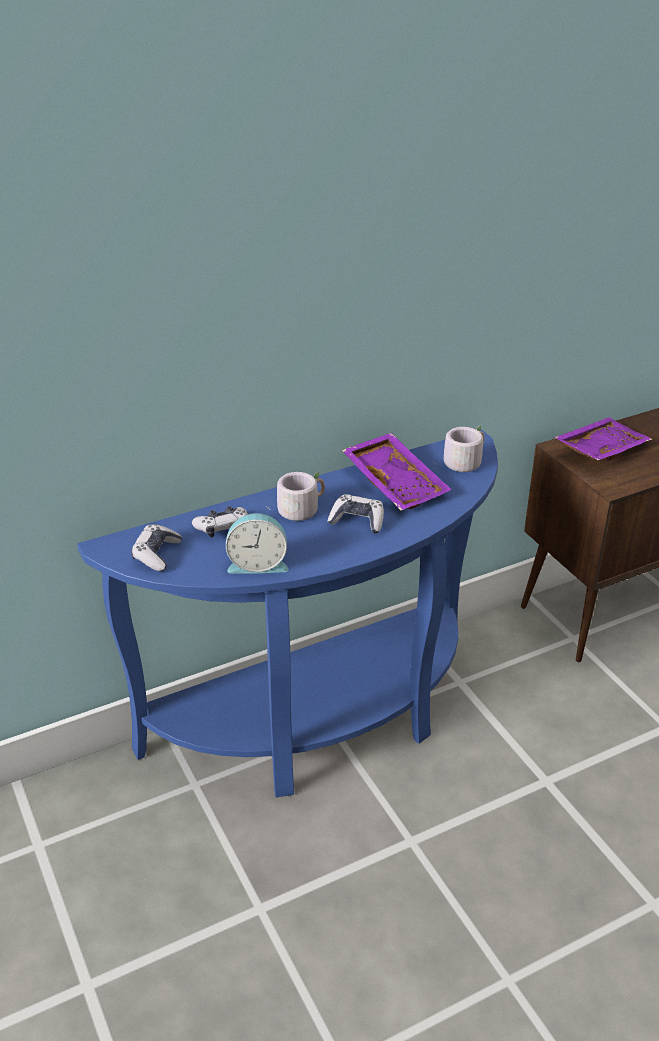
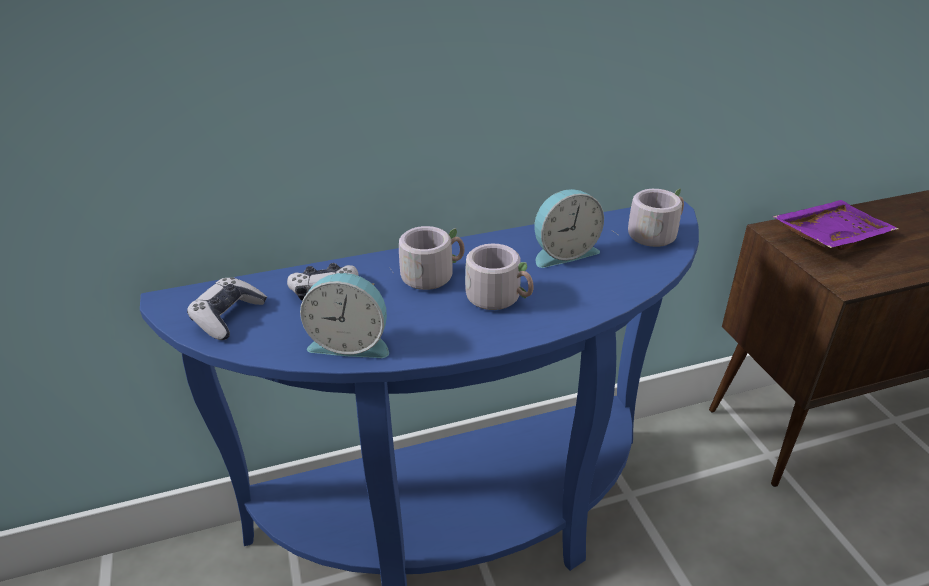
camera: 10 degrees right, 0 degrees up
game controller [327,494,384,533] -> grey mug [465,244,534,310]
purple tray [342,433,452,510] -> alarm clock [535,189,604,268]

